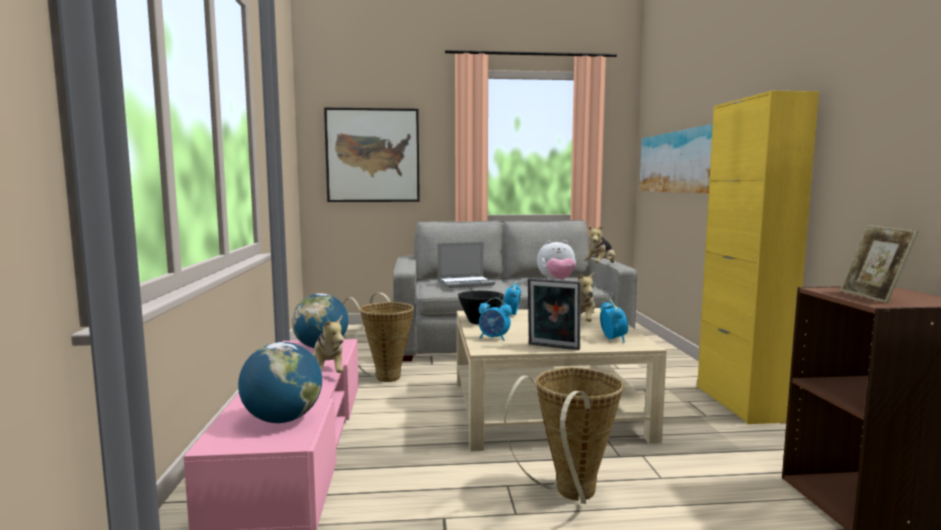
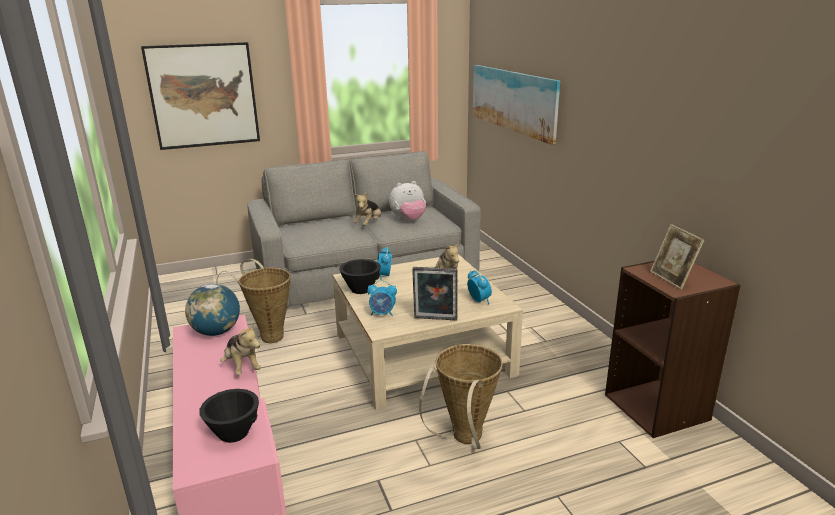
camera: 15 degrees left, 15 degrees up
globe [238,342,322,423] -> black bowl [199,389,259,443]
laptop [438,242,495,288] -> none
plush toy [583,225,615,263] -> plush toy moved to [353,192,381,226]
yellow cabinet [697,91,819,424] -> none

